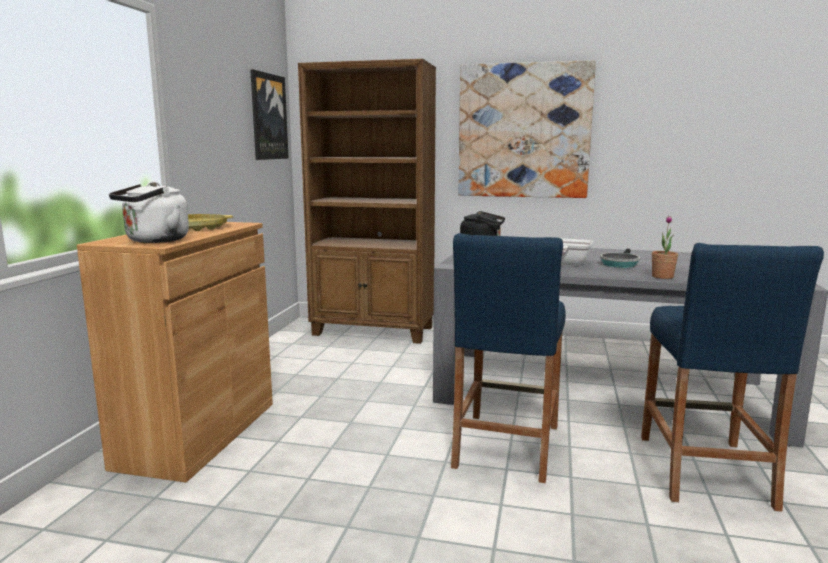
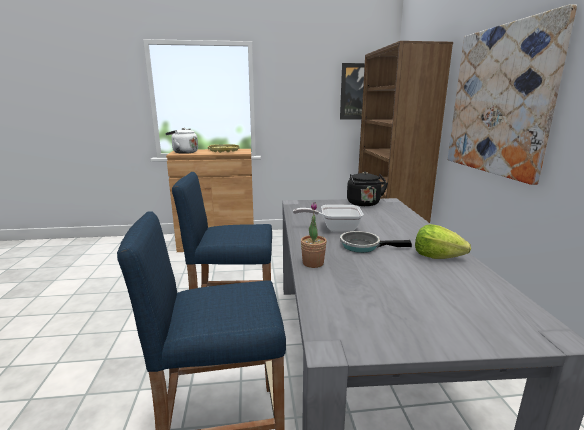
camera: 70 degrees right, 5 degrees up
none -> lettuce [415,224,471,259]

